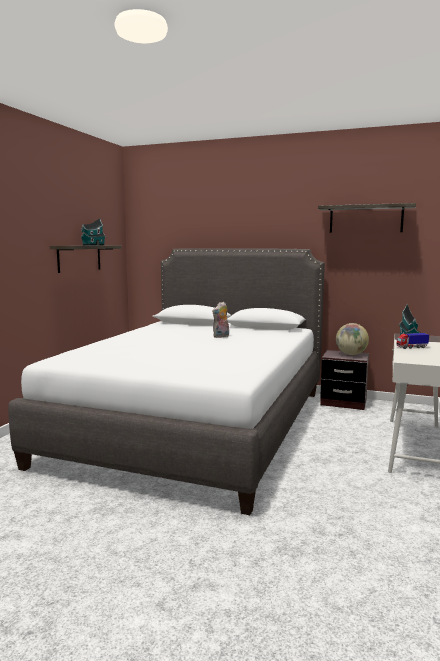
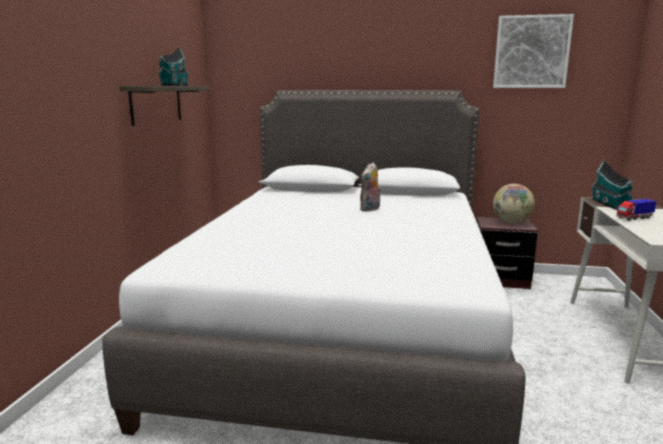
camera: 10 degrees left, 5 degrees up
shelf [318,203,416,233] -> picture [493,14,574,88]

